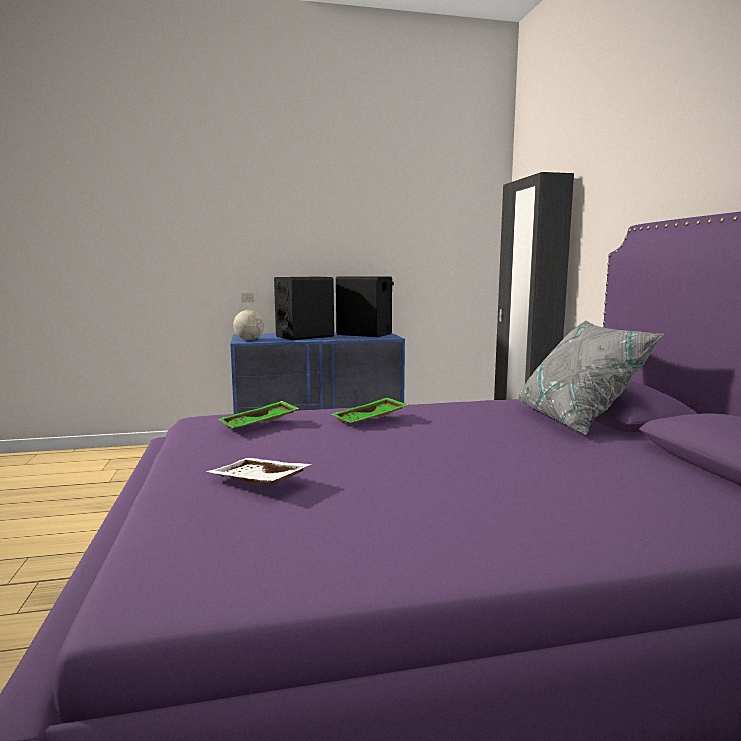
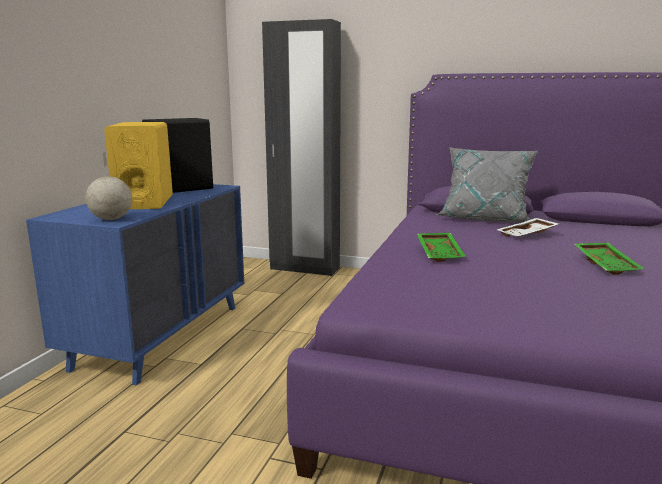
camera: 60 degrees left, 5 degrees up
white tray [206,458,312,484] -> white tray moved to [497,218,559,237]
green tray [218,401,299,429] -> green tray moved to [574,243,645,274]
black speaker [274,277,334,340] -> yellow speaker [104,122,173,209]

